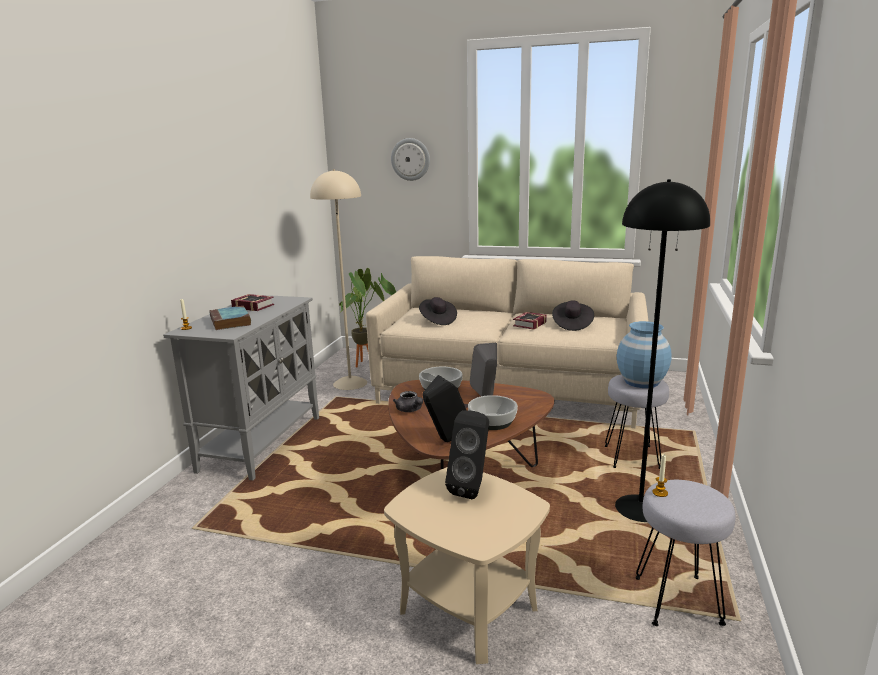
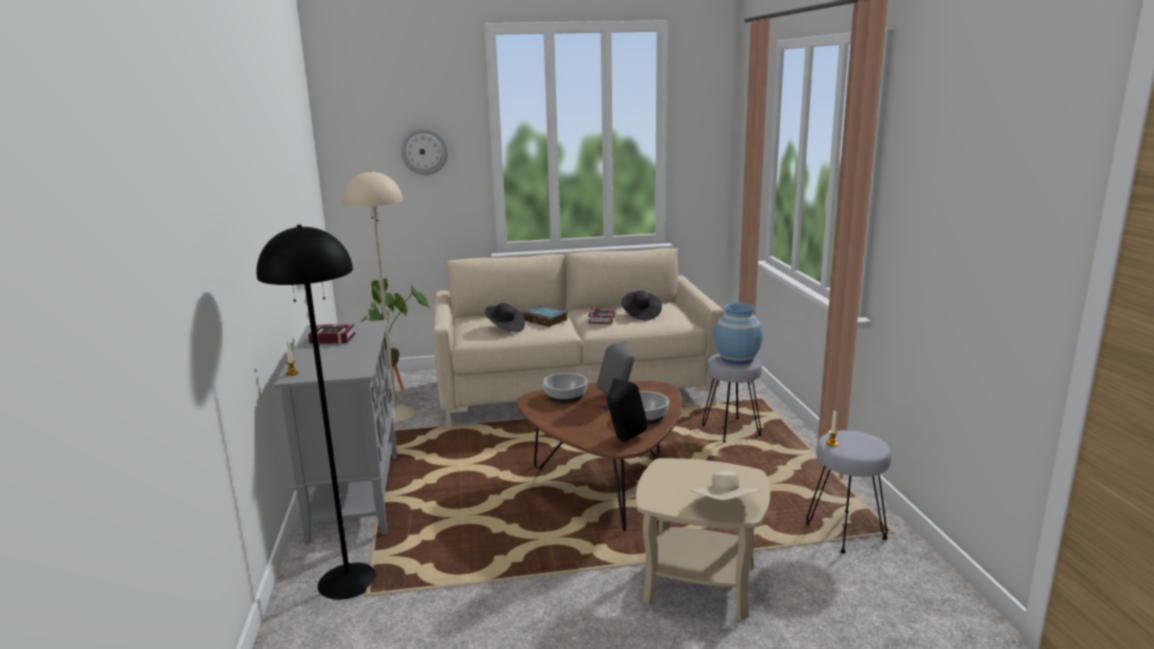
camera: 25 degrees left, 0 degrees up
book [209,306,251,330] -> book moved to [522,306,567,327]
grey teapot [393,391,423,412] -> none
black speaker [445,410,489,499] -> none
black floor lamp [615,179,710,522] -> black floor lamp moved to [256,225,376,600]
none -> beige hat [690,471,760,500]

